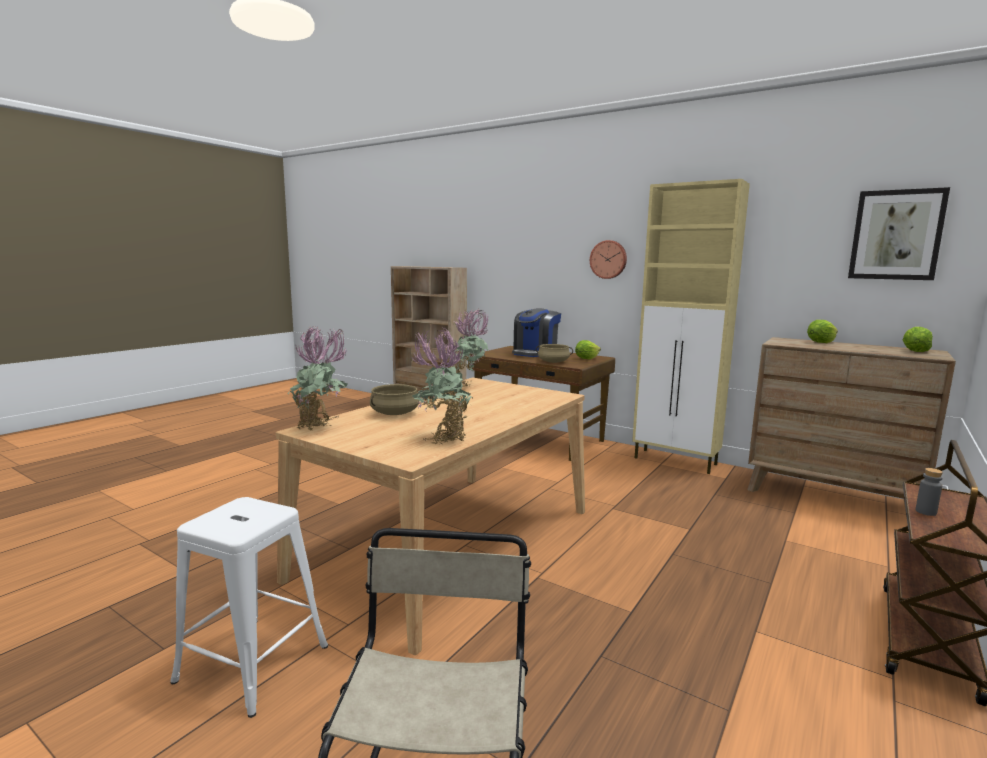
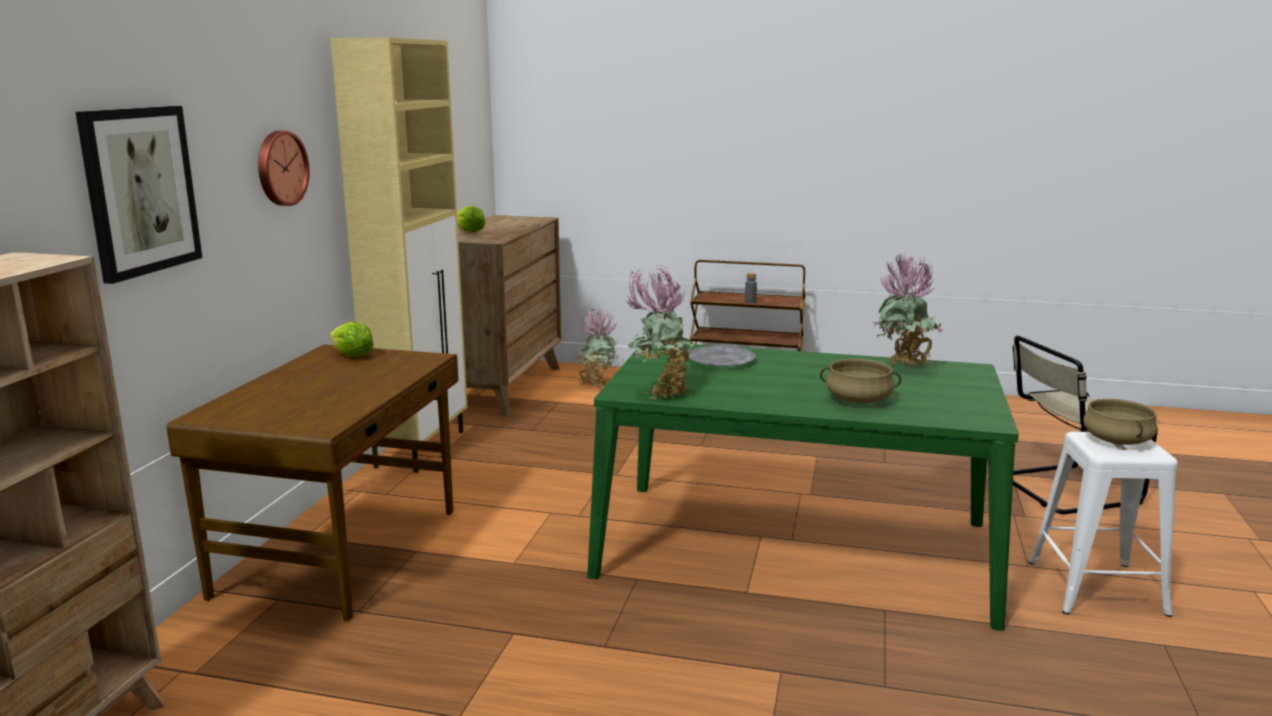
camera: 110 degrees left, 5 degrees up
beige dining table [276,378,585,655] -> green dining table [587,342,1019,631]
potted plant [288,326,348,431] -> potted plant moved to [575,309,618,388]
coffee machine [512,308,561,357] -> none
beige cooking pot [536,344,573,363] -> beige cooking pot moved to [1083,399,1157,445]
picture [848,187,950,280] -> picture moved to [75,106,202,284]
lettuce [902,327,933,352] -> none
none -> grey plate [689,345,756,367]

